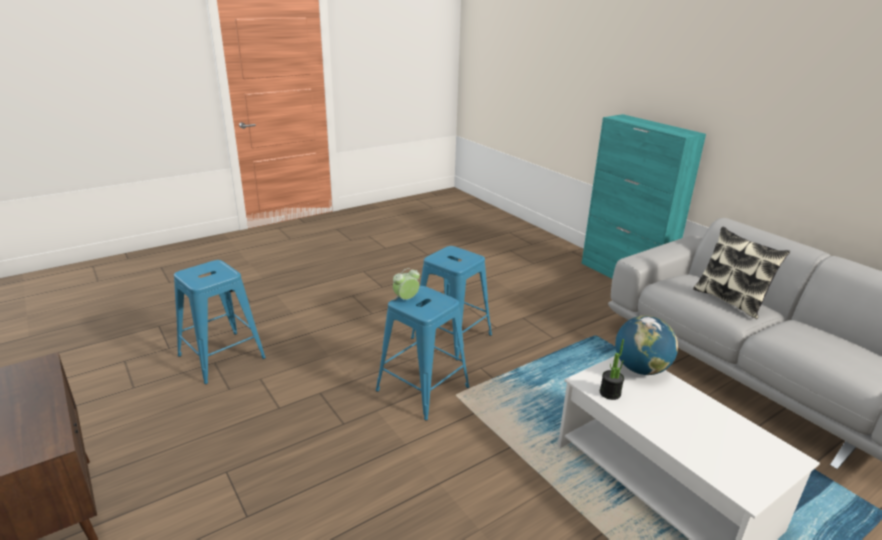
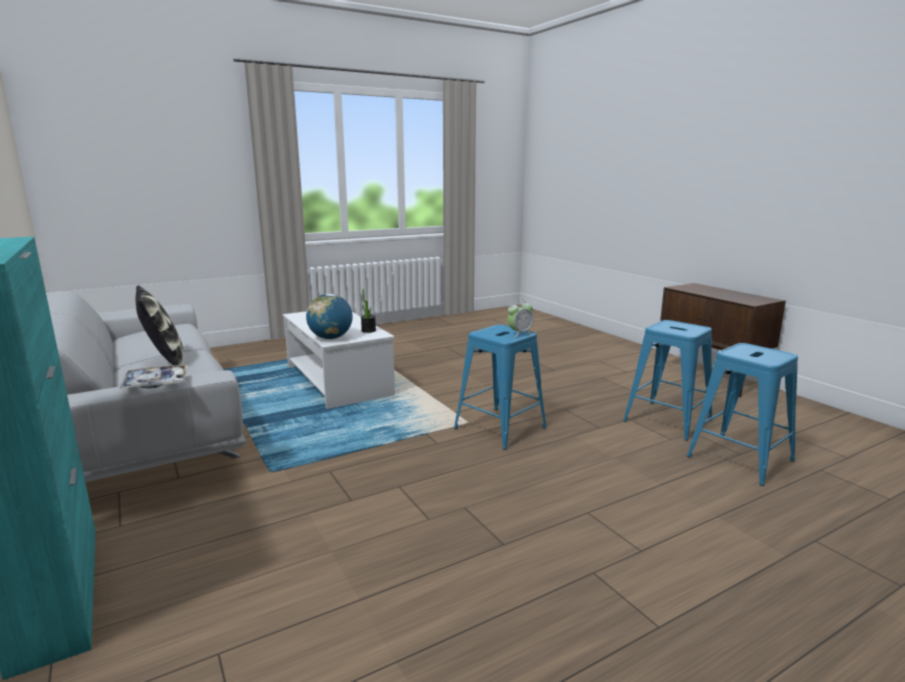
camera: 175 degrees left, 10 degrees down
blue stool [411,246,492,360] -> blue stool moved to [623,320,712,441]
none -> tray [120,364,188,389]

